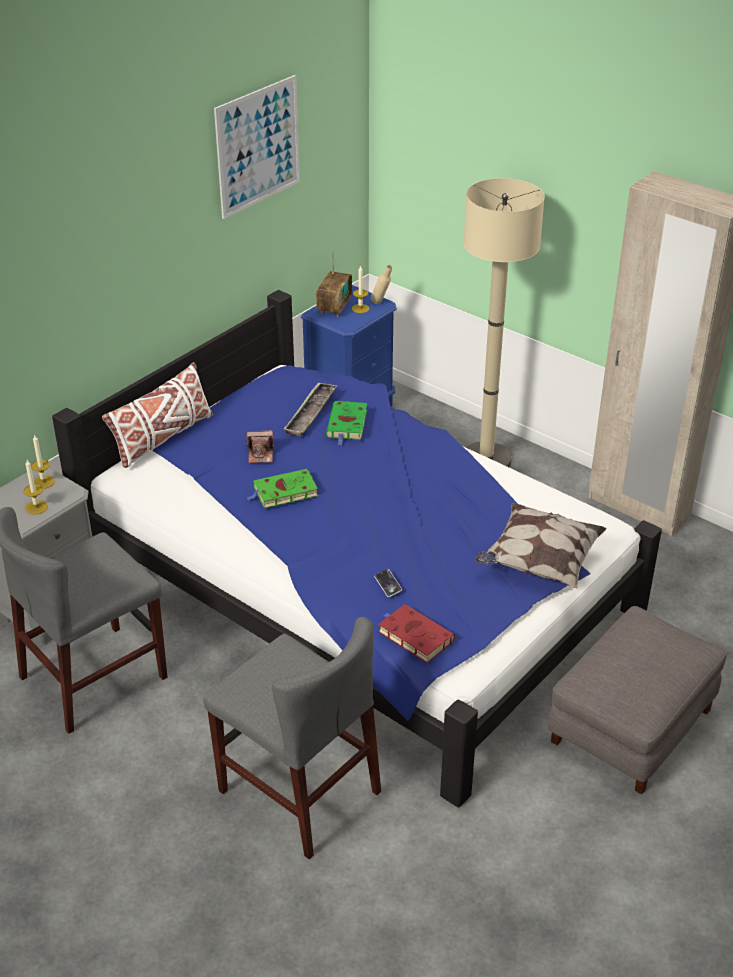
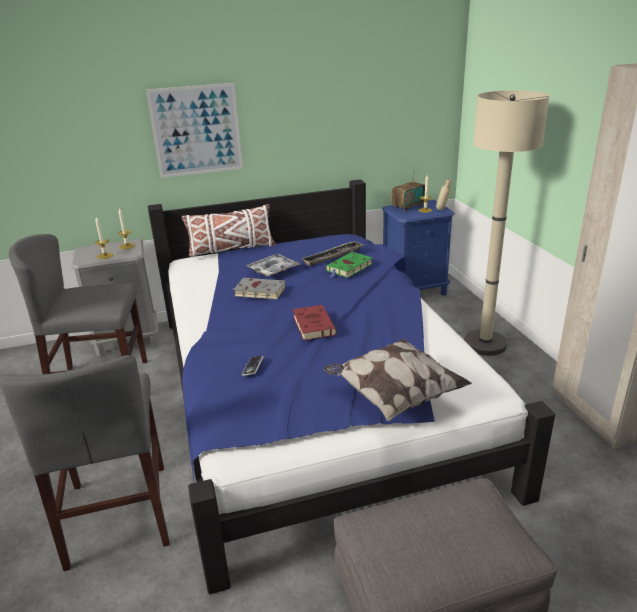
camera: 35 degrees right, 10 degrees down
picture [214,75,300,219] -> picture moved to [146,83,243,178]
camera [246,430,274,463] -> tray [246,254,300,277]
green book [246,469,318,508] -> grey book [231,278,286,300]
red book [378,604,455,663] -> red book moved to [293,305,337,341]

